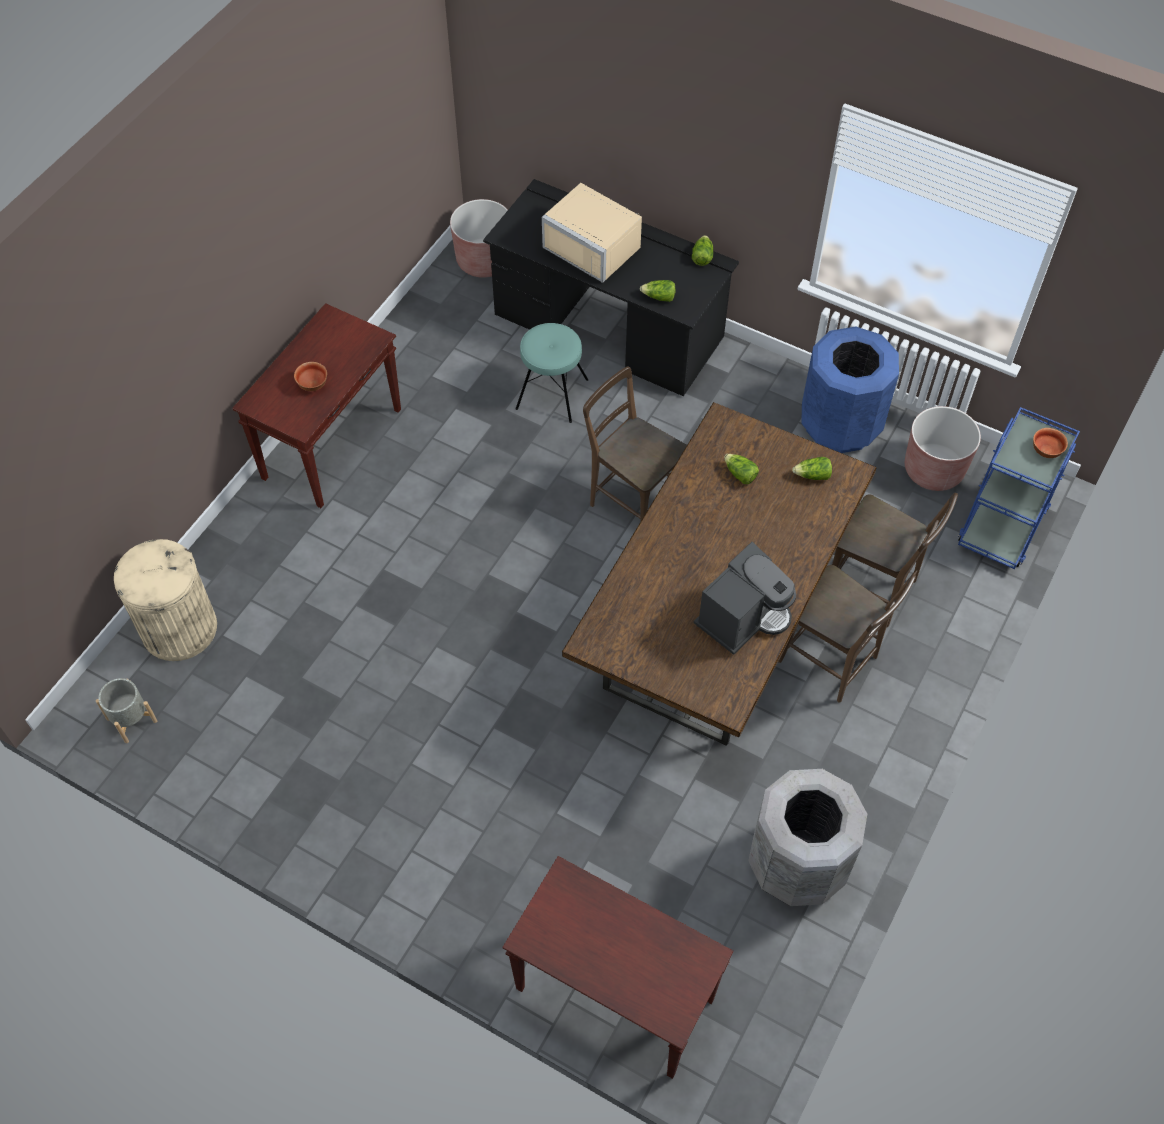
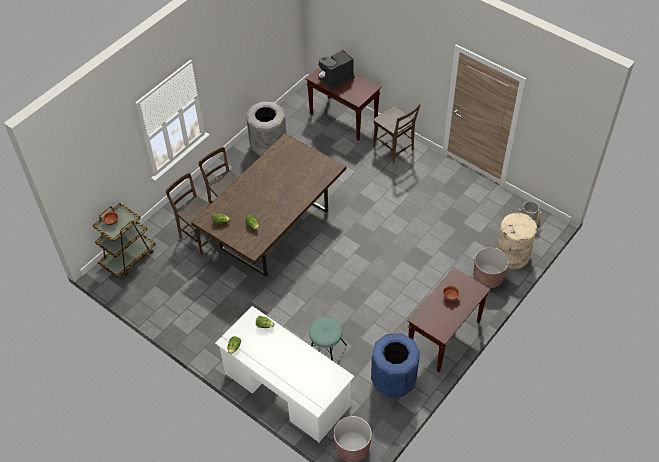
camera: 170 degrees left, 5 degrees down
black desk [483,179,739,396] -> white desk [215,306,354,442]
beige microwave [542,183,642,283] -> none
brown chair [583,366,687,522] -> brown chair moved to [373,104,420,163]
coffee machine [693,542,796,655] -> coffee machine moved to [318,50,355,90]
blue trash can [801,326,899,453] -> blue trash can moved to [371,333,420,398]
brown planter [905,406,981,491] -> brown planter moved to [473,247,509,288]
blue cart [958,407,1080,569] -> brown cart [93,203,155,278]

